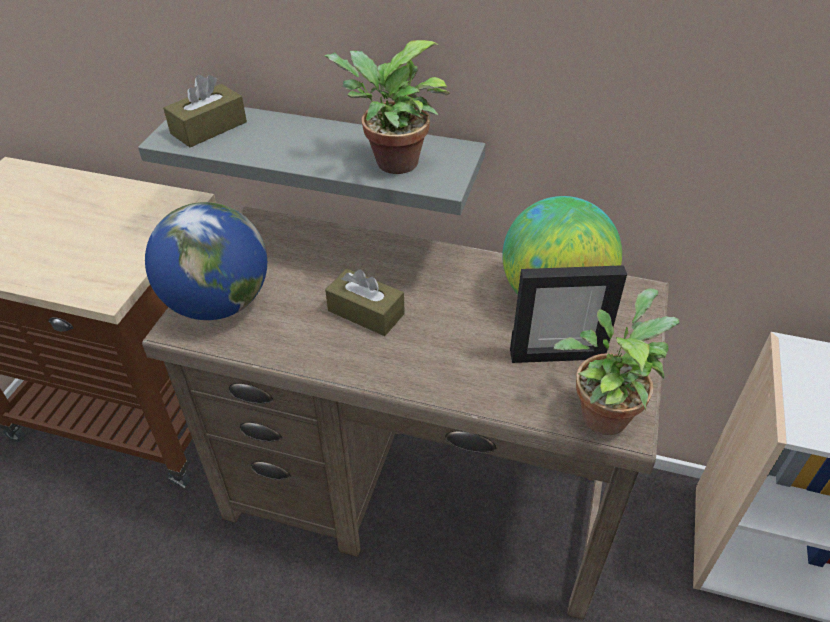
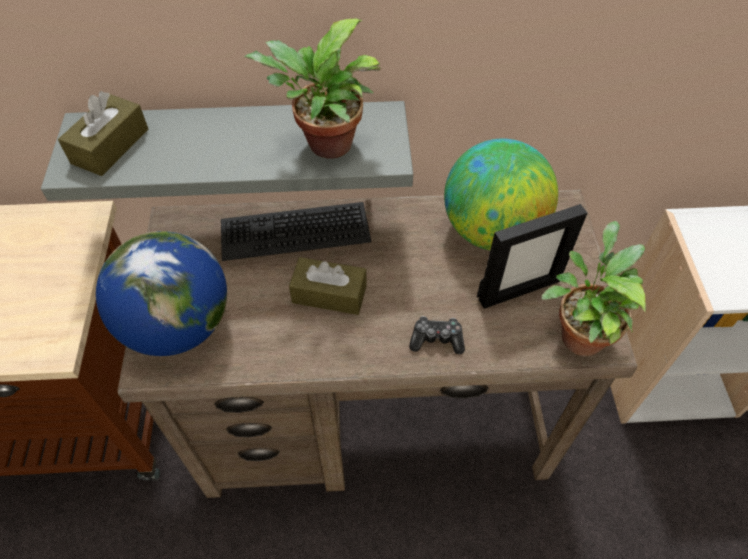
camera: 20 degrees left, 10 degrees up
none -> keyboard [221,202,372,261]
none -> game controller [409,316,465,354]

